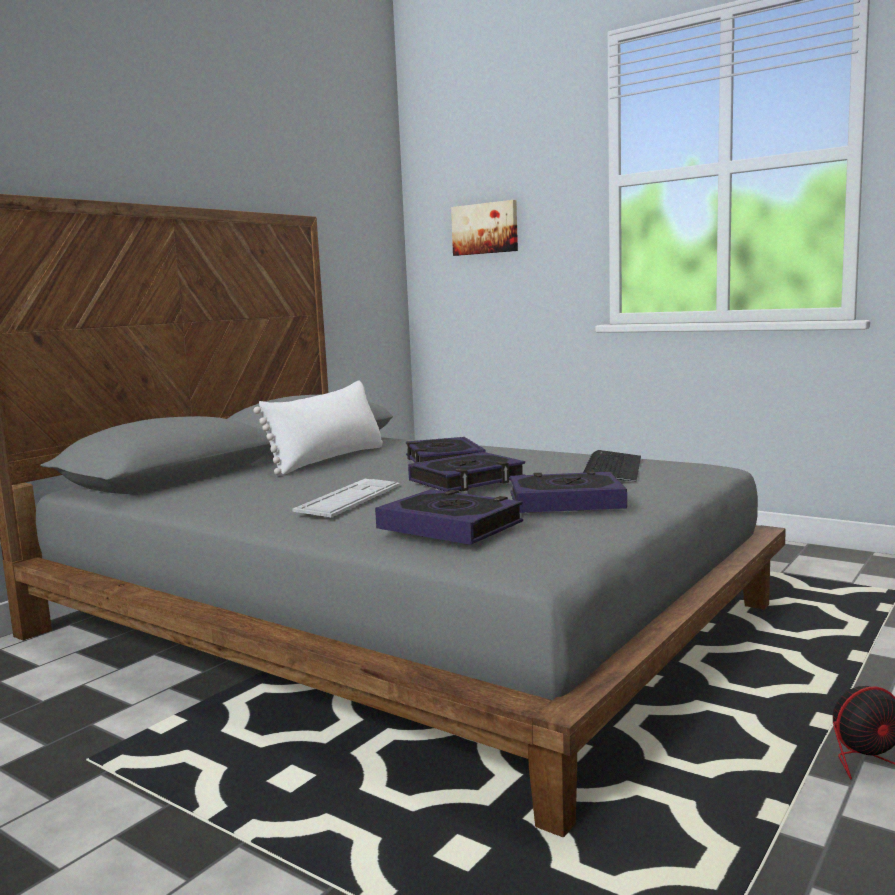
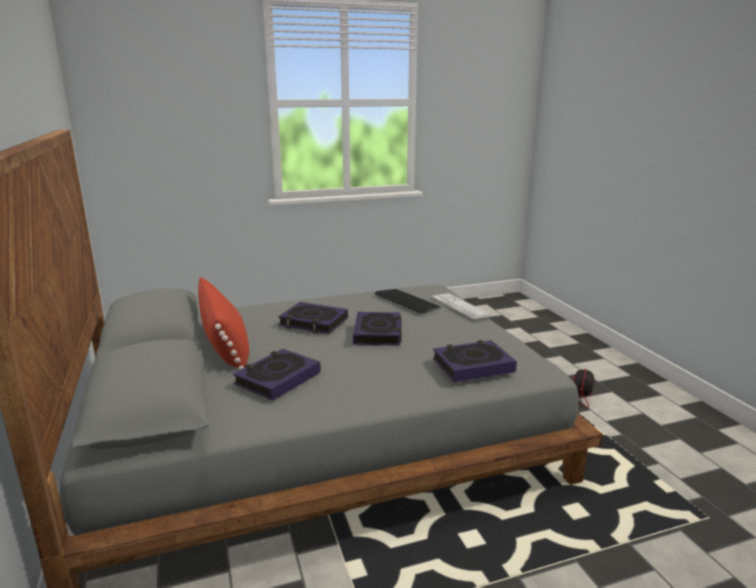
camera: 55 degrees left, 10 degrees up
white pillow [253,381,383,475] -> red pillow [198,277,249,370]
keyboard [292,479,400,517] -> keyboard moved to [432,293,492,320]
picture [451,200,518,256] -> none
book [510,470,627,513] -> book moved to [233,349,321,401]

